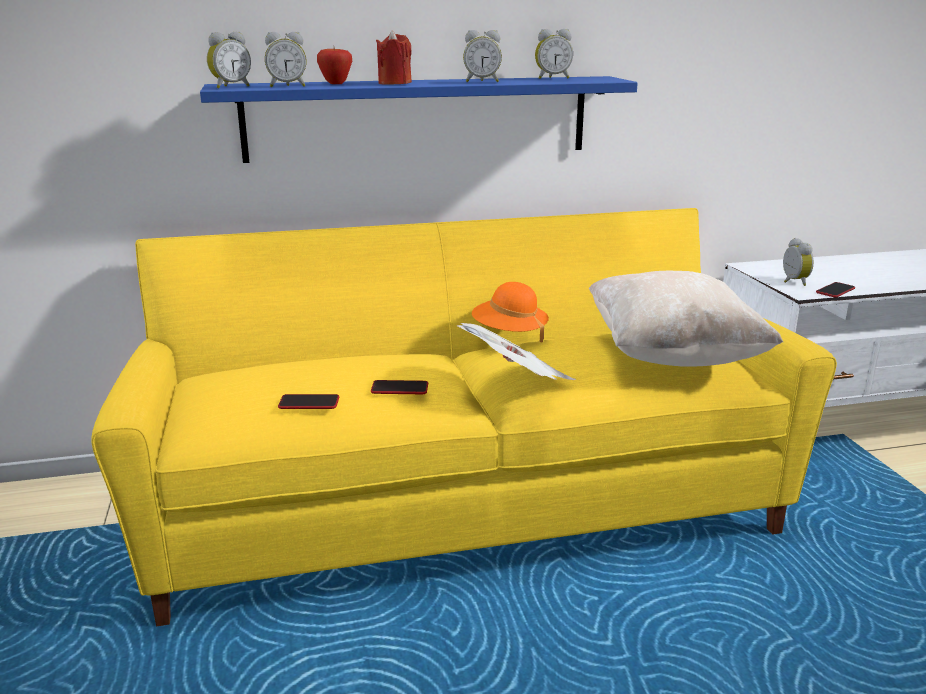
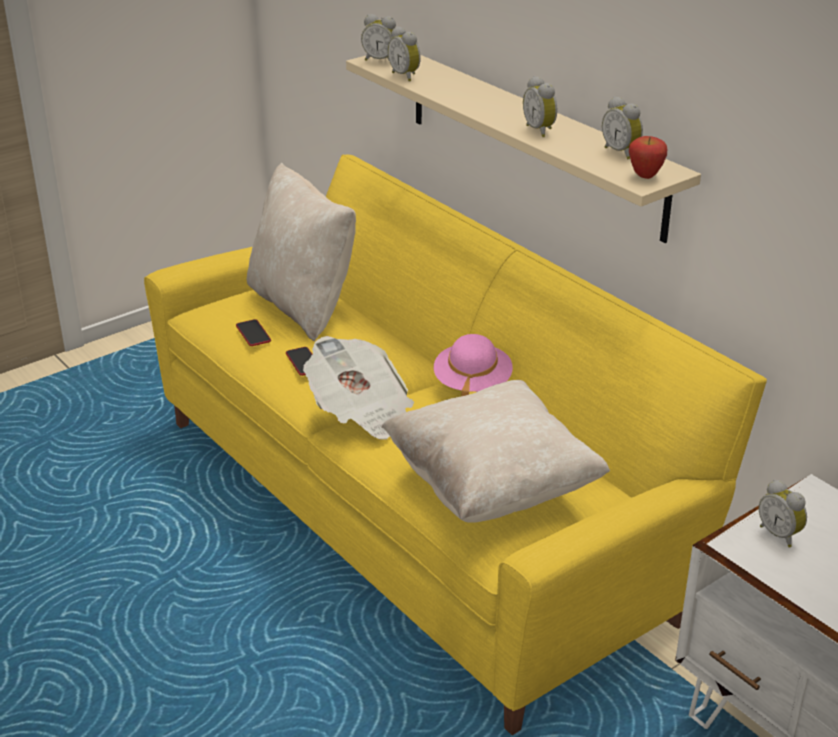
camera: 65 degrees right, 10 degrees up
blue shelf [200,76,638,163] -> beige shelf [346,55,701,243]
apple [317,48,352,84] -> apple moved to [629,136,667,179]
red candle [376,30,412,85] -> none
orange hat [472,282,549,342] -> pink hat [434,334,513,396]
alarm clock [783,238,814,286] -> alarm clock turned 90 degrees clockwise [759,480,807,548]
phone [816,282,855,298] -> none
none -> beige pillow [247,163,356,341]

